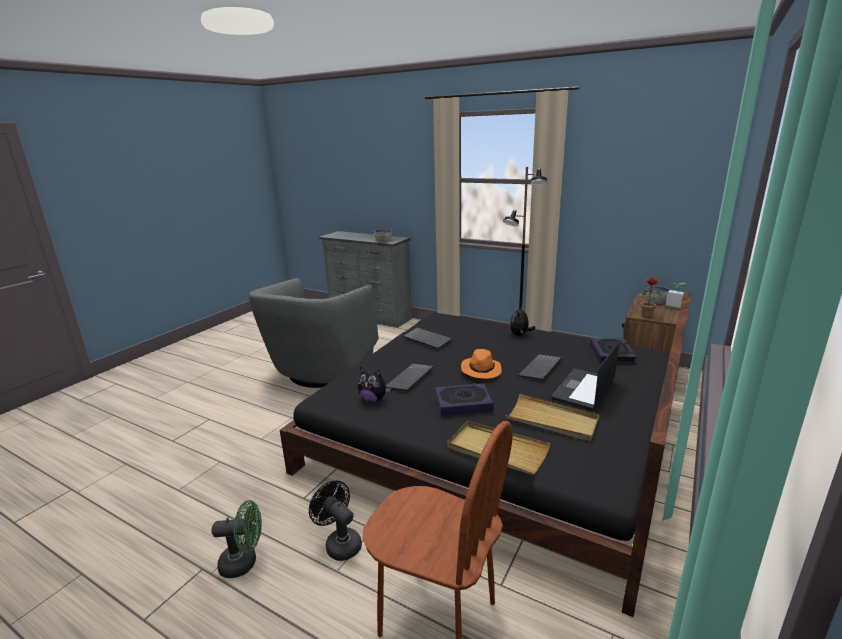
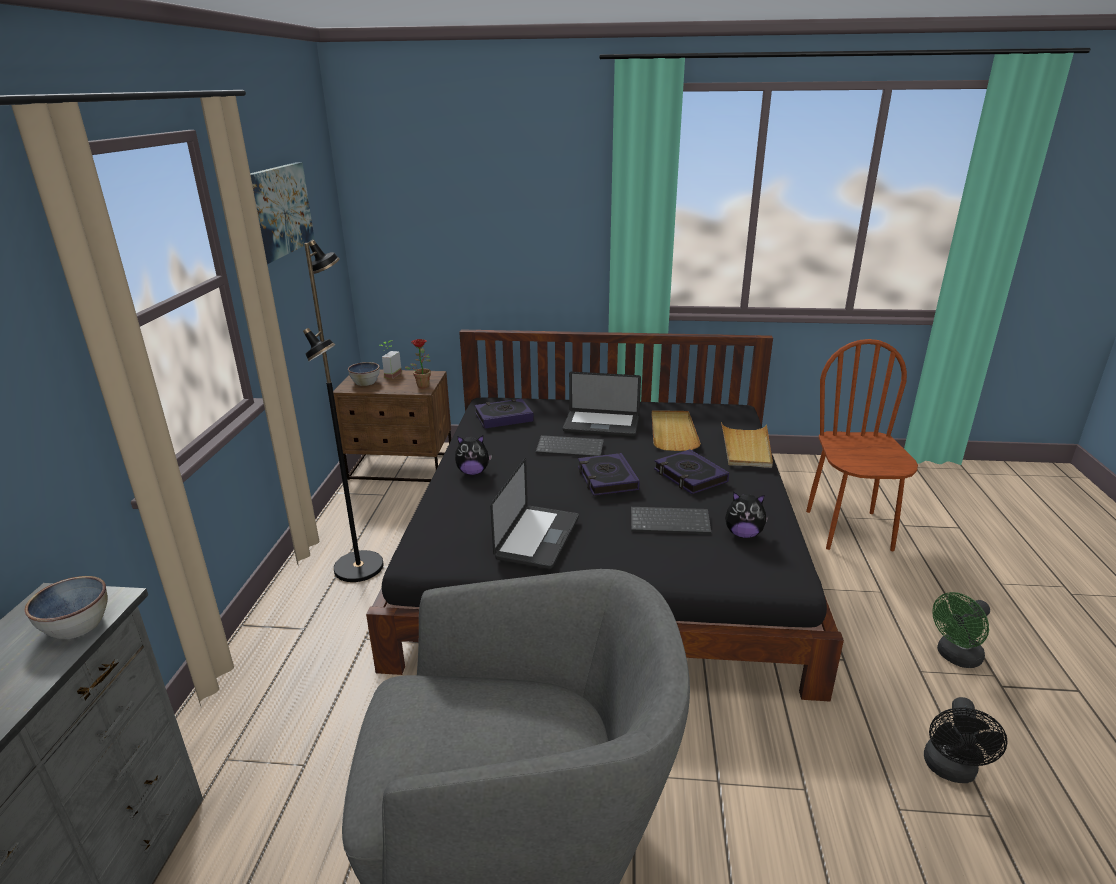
camera: 115 degrees left, 5 degrees up
green fan [212,500,262,578] -> green fan turned 90 degrees counterclockwise [932,592,990,668]
black fan [309,480,362,561] -> black fan moved to [924,697,1007,783]
plush toy [358,367,391,402] -> plush toy turned 105 degrees clockwise [725,492,769,538]
keyboard [403,327,452,349] -> laptop [490,458,579,569]
orange hat [461,349,501,379] -> book [578,453,640,496]
none -> picture [250,162,315,264]

